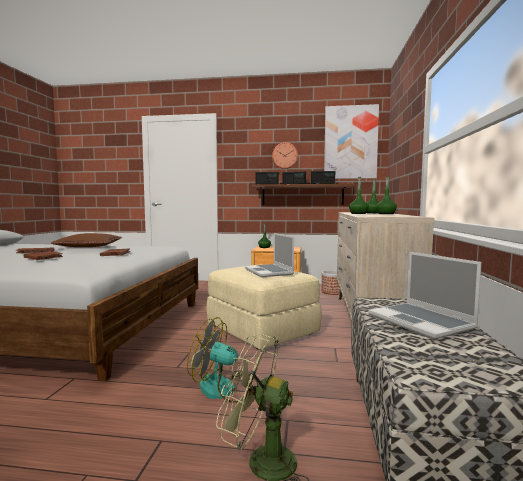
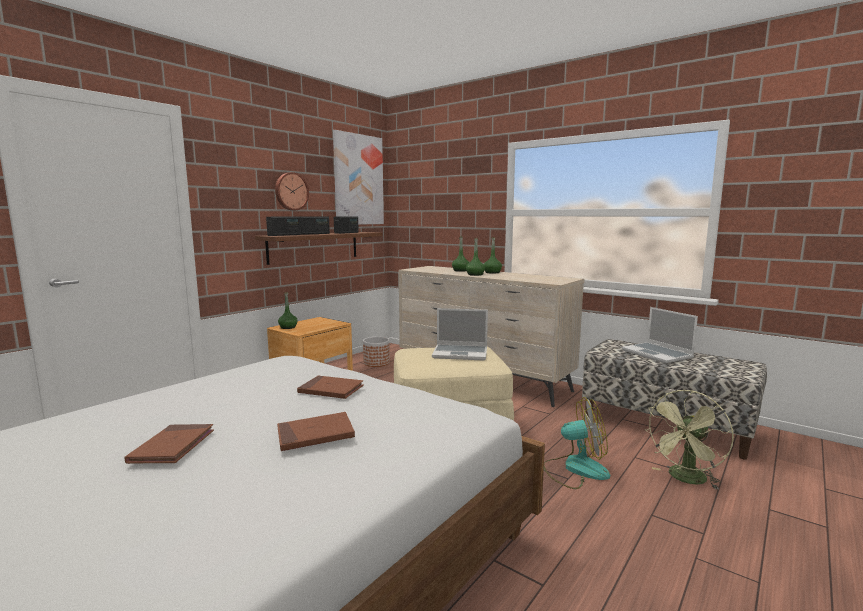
camera: 60 degrees left, 5 degrees up
brown pillow [51,233,122,247] -> none
fan [187,317,258,403] -> fan turned 135 degrees counterclockwise [544,397,610,489]
laptop [368,252,481,340] -> laptop turned 60 degrees clockwise [622,307,698,364]

